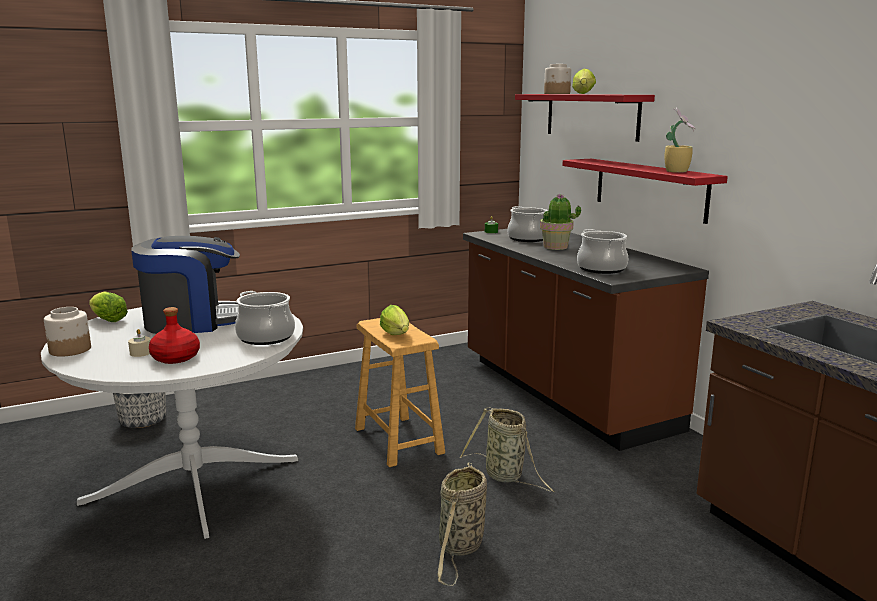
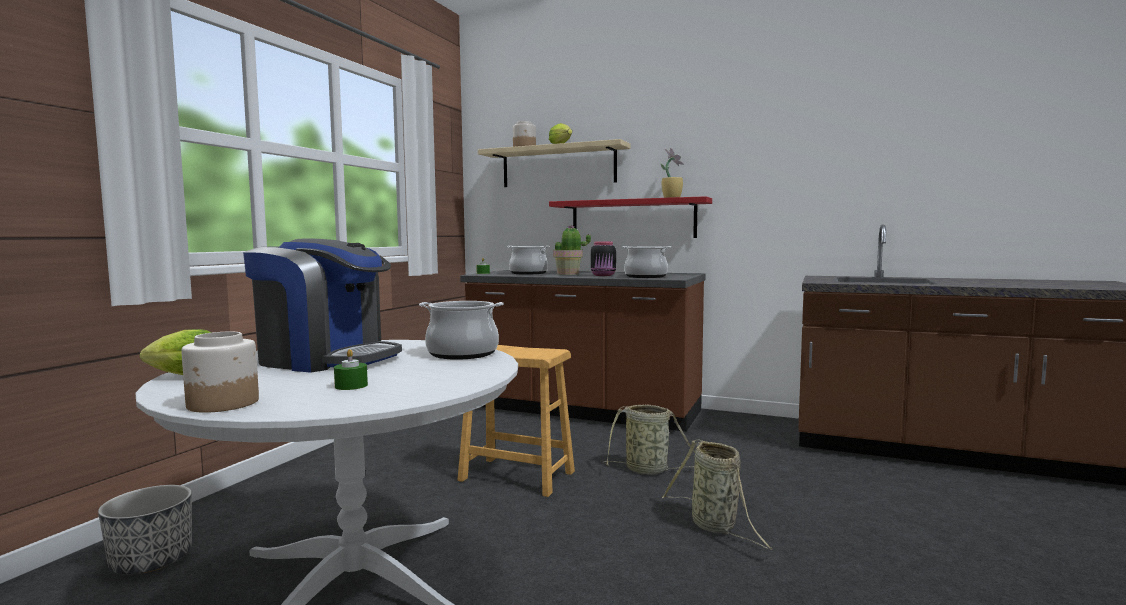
camera: 40 degrees left, 10 degrees down
beige candle [128,329,151,357] -> green candle [334,349,368,390]
coffee machine [131,236,240,334] -> coffee machine turned 75 degrees clockwise [243,239,402,373]
red bottle [149,307,200,364] -> none
lettuce [380,305,409,335] -> none
red shelf [515,94,655,142] -> beige shelf [478,139,630,187]
none -> black jar [591,241,616,276]

